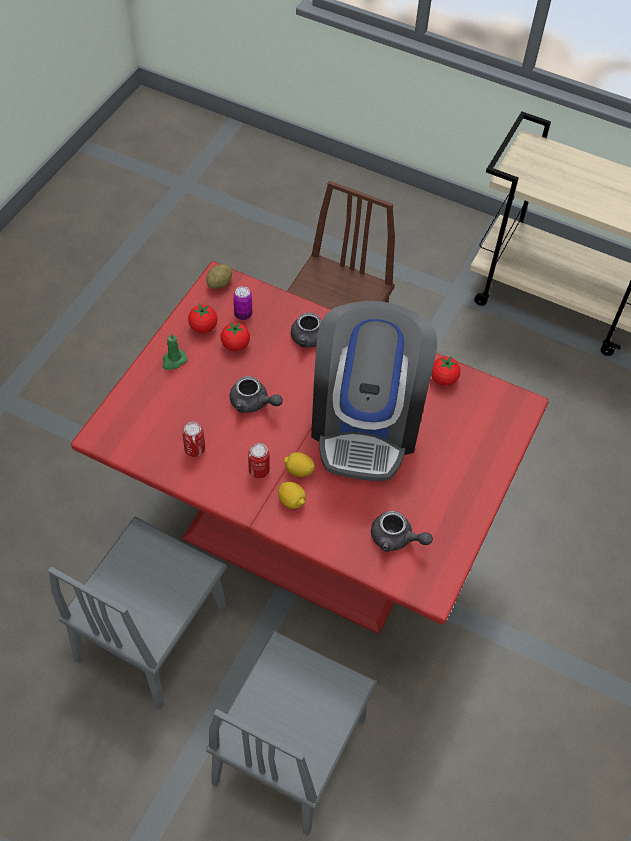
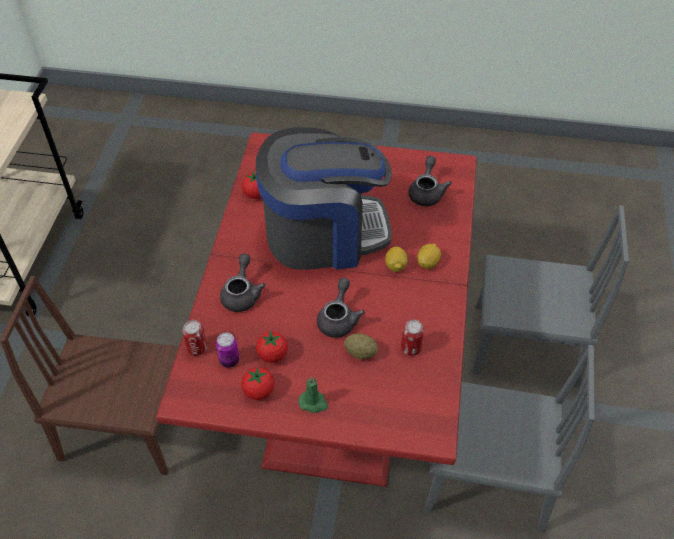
camera: 105 degrees left, 5 degrees down
potato [206,264,232,289] -> potato moved to [344,333,378,359]
can [248,443,270,478] -> can moved to [182,320,208,356]

